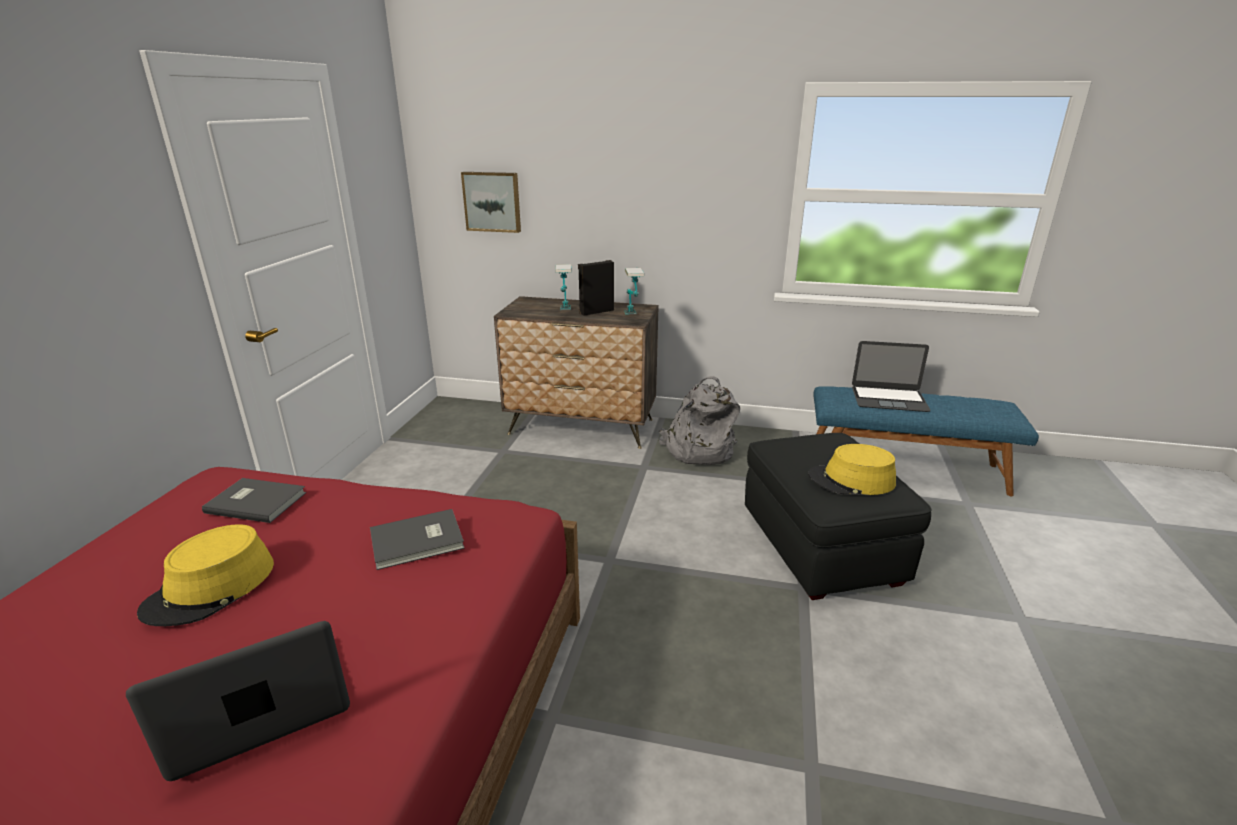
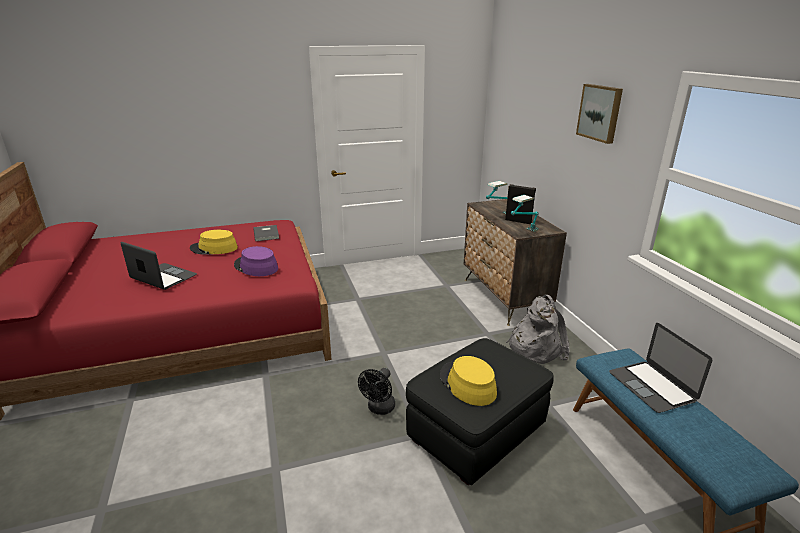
camera: 60 degrees right, 0 degrees up
grey book [370,509,465,570] -> purple hat [234,246,278,276]
picture [461,172,521,233] -> picture moved to [576,84,623,144]
none -> black fan [358,368,395,415]

